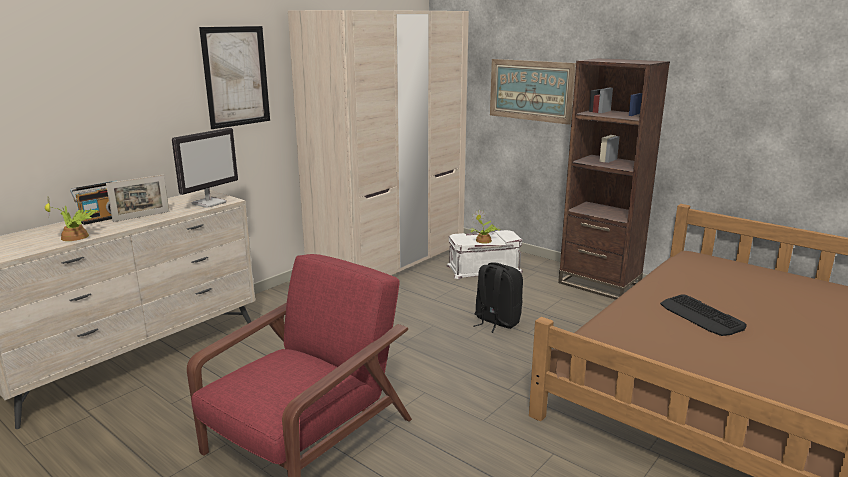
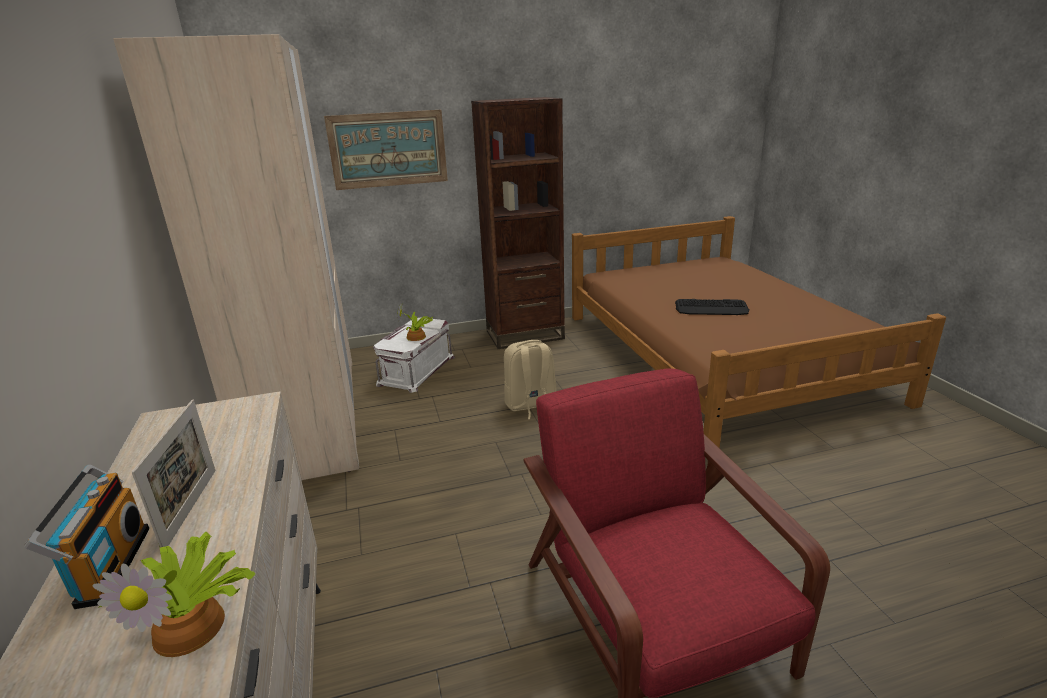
camera: 55 degrees left, 5 degrees up
monitor [172,128,238,208] -> none
picture [199,26,270,129] -> none
black backpack [474,262,523,333] -> beige backpack [504,340,557,420]

